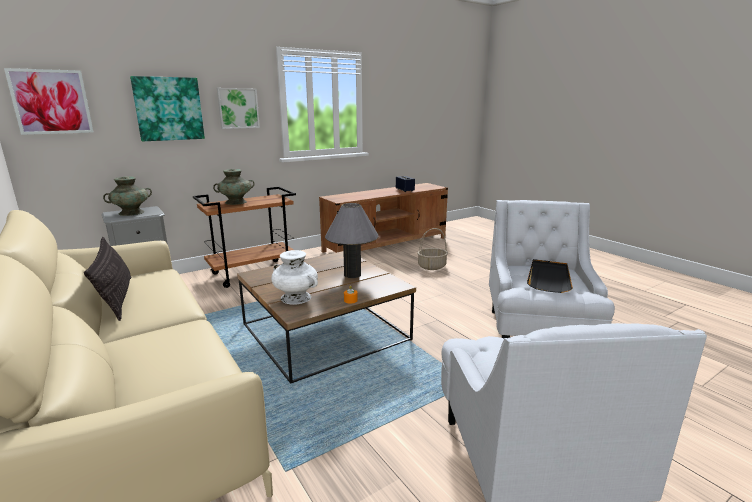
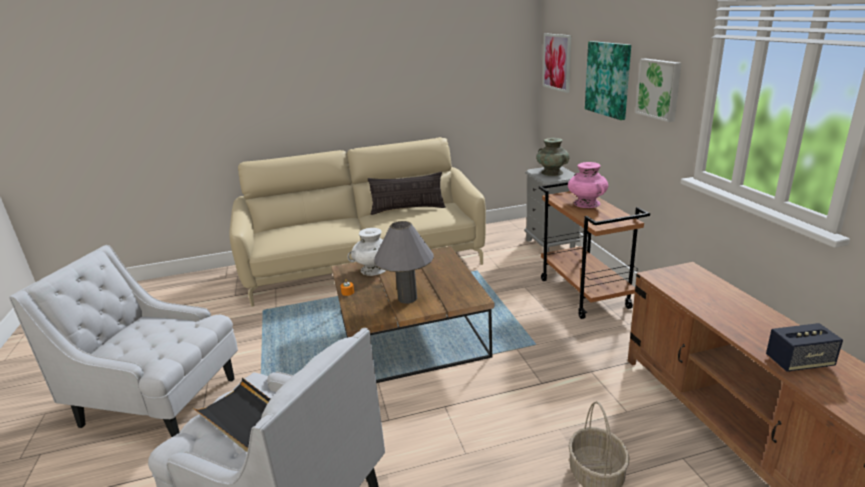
camera: 110 degrees right, 5 degrees up
turquoise vase [213,169,255,205] -> pink vase [568,162,608,208]

